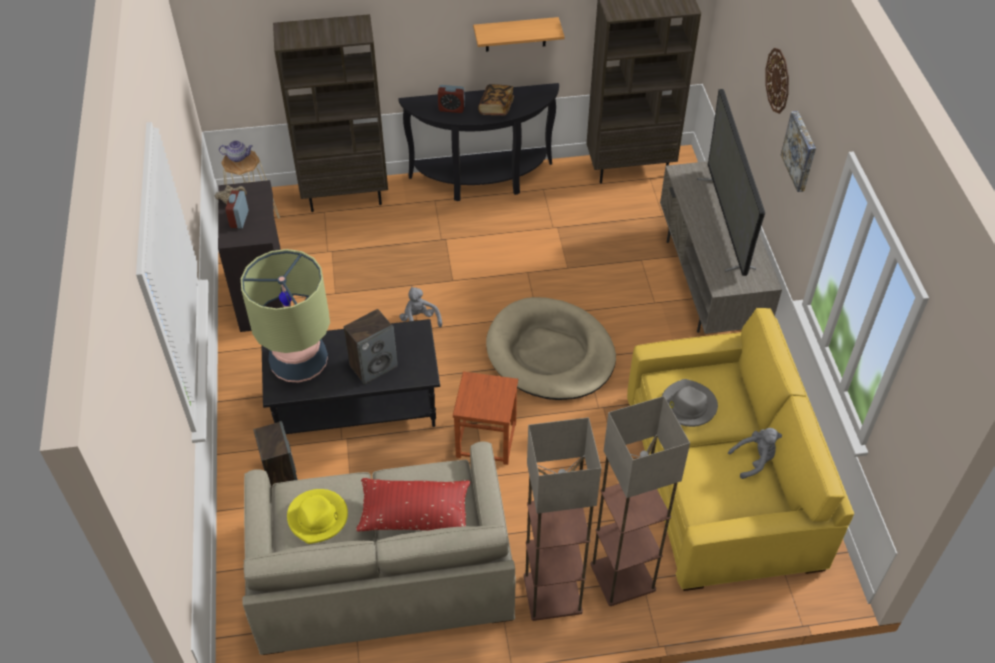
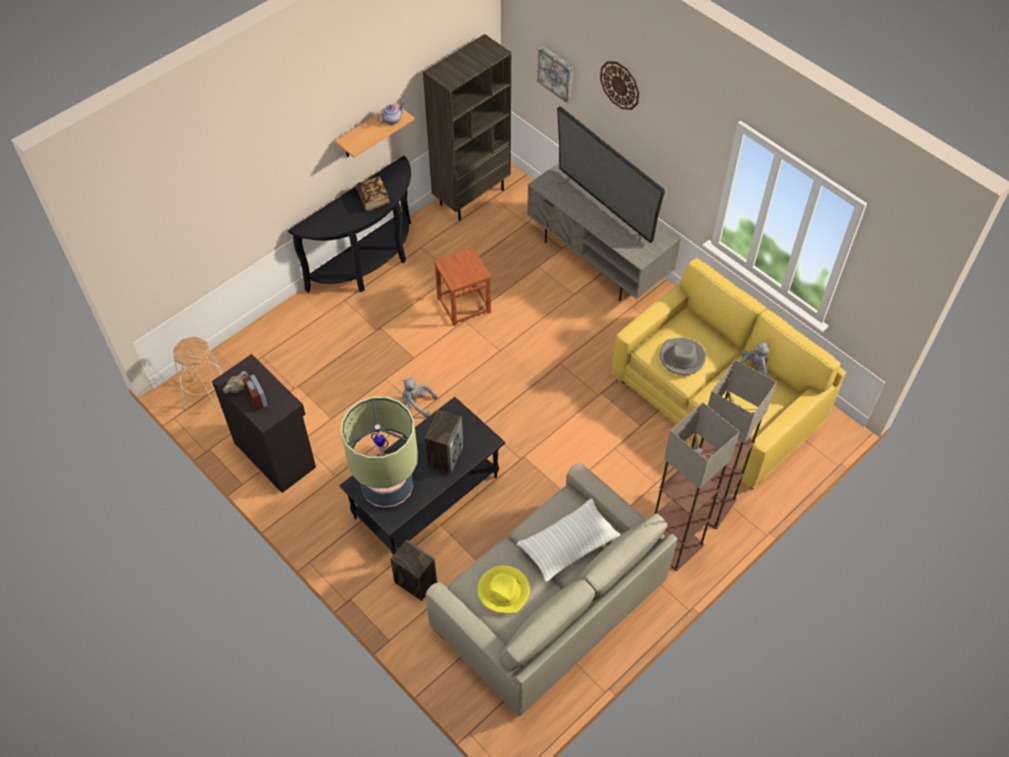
camera: 35 degrees left, 5 degrees up
teapot [219,140,253,162] -> teapot moved to [377,103,404,125]
brown bookcase [273,14,388,212] -> none
red pillow [356,478,471,531] -> white pillow [517,498,621,582]
alarm clock [438,85,465,113] -> none
brown stool [453,371,518,465] -> brown stool moved to [434,247,491,326]
beige dog bed [486,297,616,400] -> none
picture [781,111,816,192] -> picture moved to [538,46,573,103]

